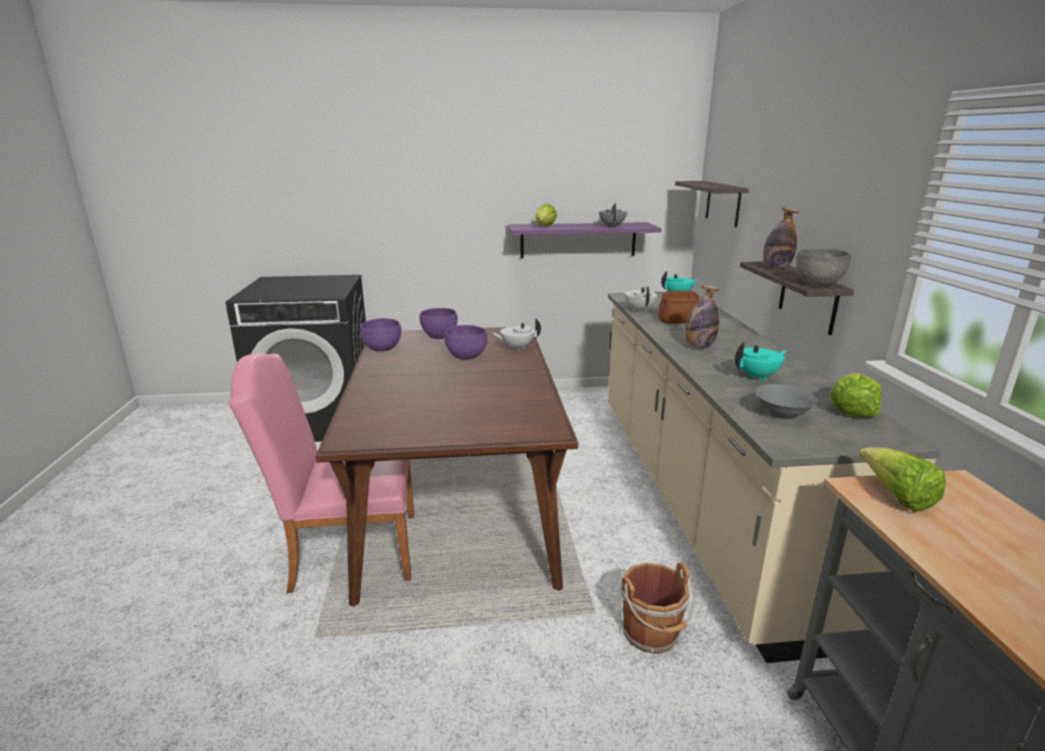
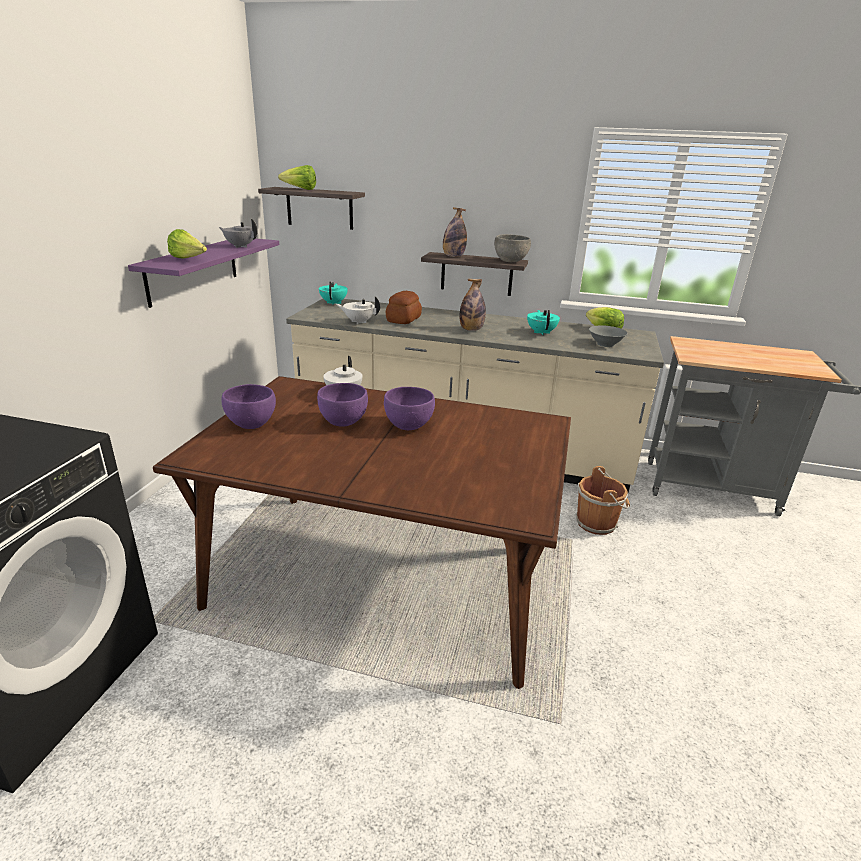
camera: 70 degrees left, 5 degrees up
pink chair [229,354,414,593] -> none
purple bowl [360,318,401,352] -> purple bowl moved to [384,387,435,430]
lettuce [859,447,946,512] -> lettuce moved to [278,165,316,190]

